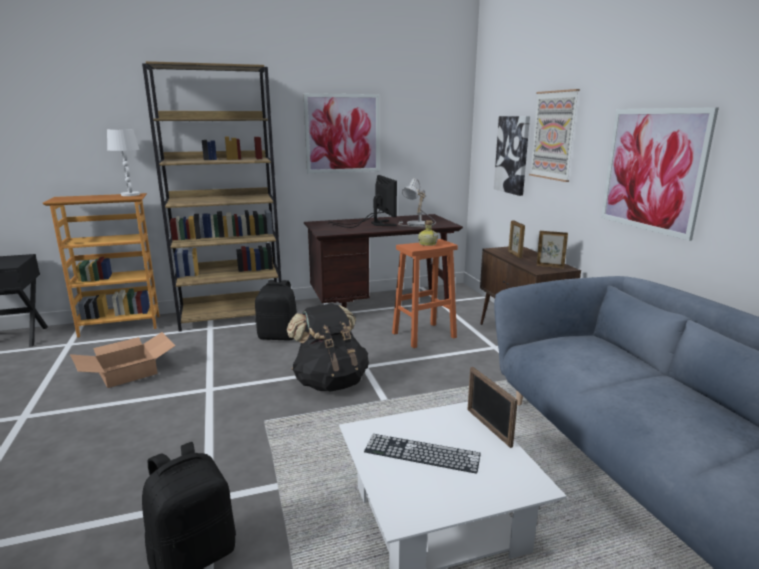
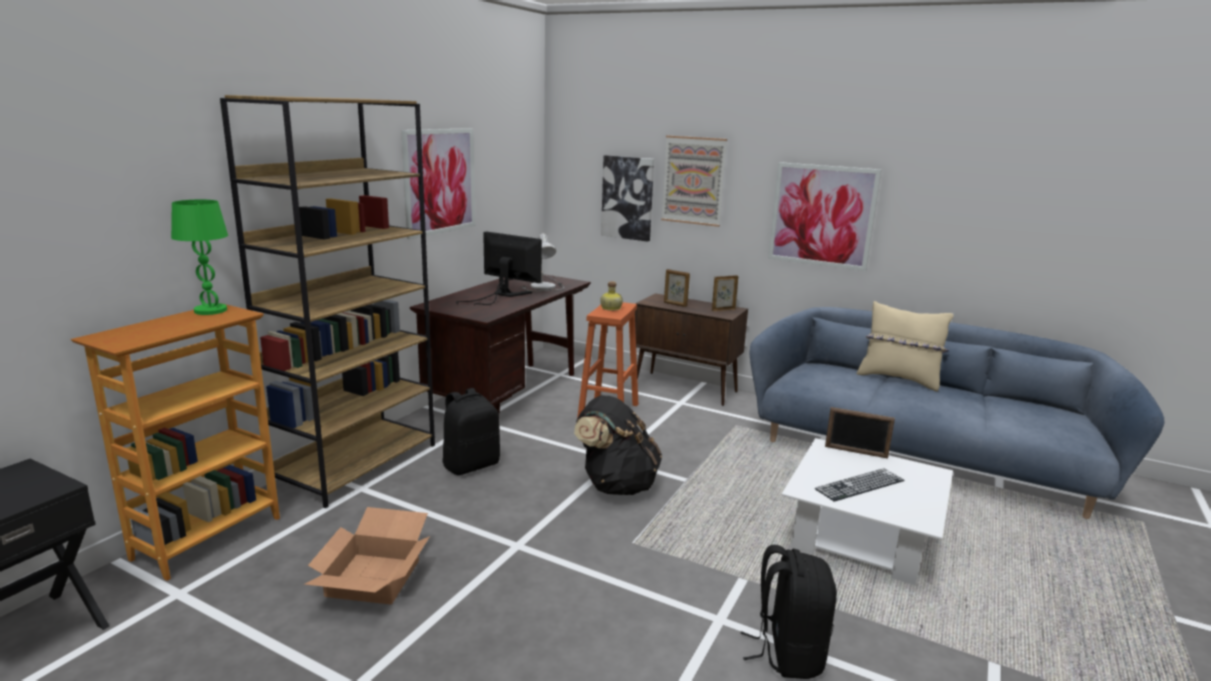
camera: 45 degrees left, 0 degrees up
white table lamp [107,129,140,196] -> green table lamp [171,199,228,315]
none -> beige pillow [857,301,953,392]

